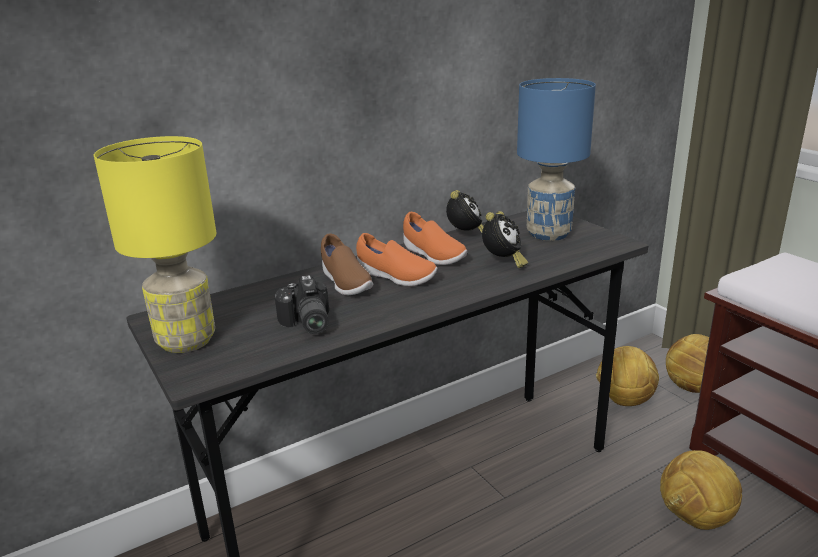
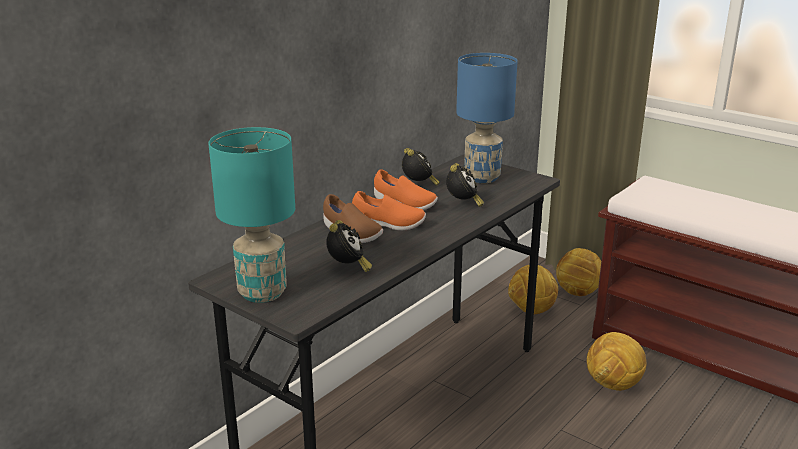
camera: 20 degrees left, 0 degrees up
yellow table lamp [94,136,217,353] -> turquoise table lamp [209,127,295,303]
camera [274,275,330,334] -> alarm clock [326,220,372,272]

